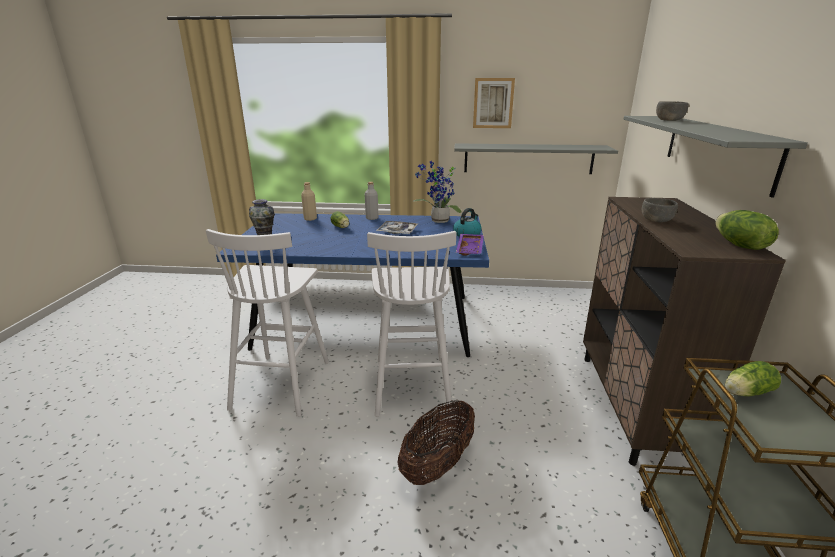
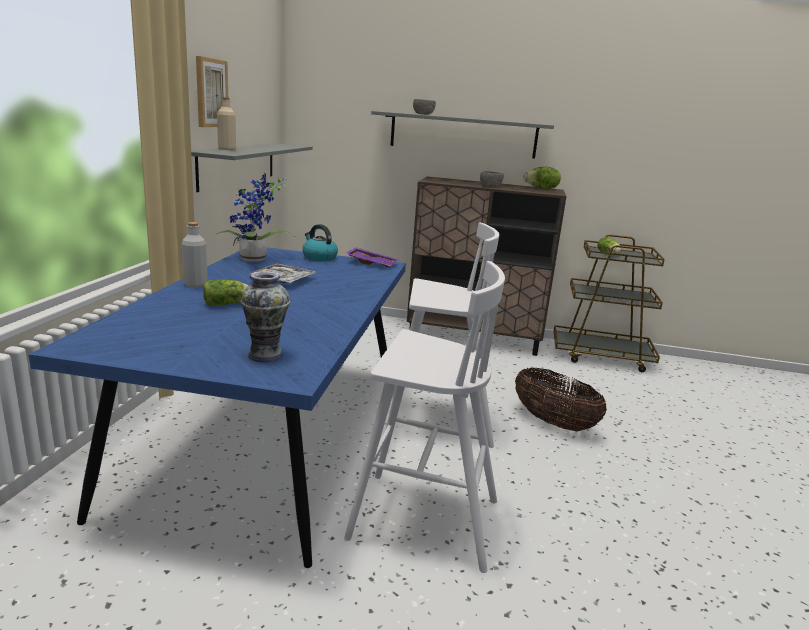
camera: 85 degrees left, 5 degrees down
beige bottle [301,182,317,221] -> beige bottle moved to [217,97,236,150]

